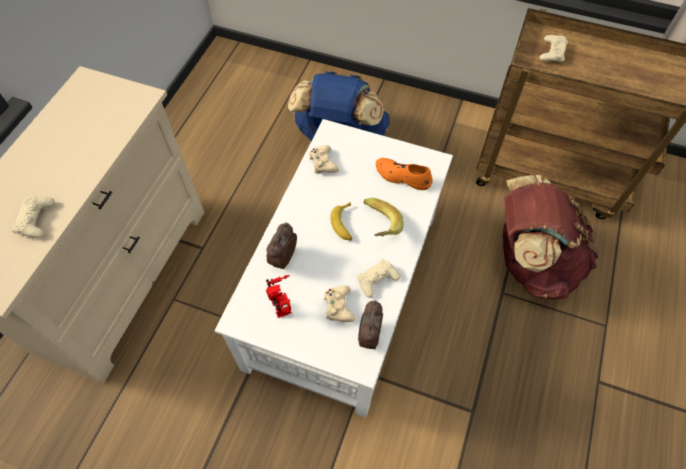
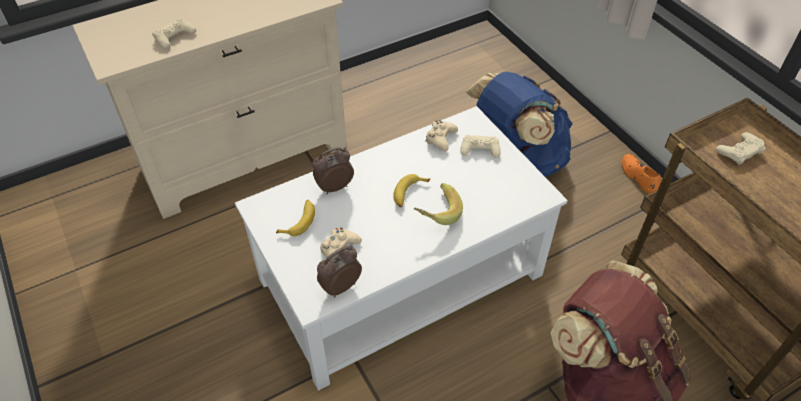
camera: 40 degrees right, 10 degrees down
toy robot [266,275,292,318] -> banana [276,200,315,236]
beige game controller [357,260,401,298] -> beige game controller moved to [461,135,501,158]
orange shoe [376,158,433,190] -> orange shoe moved to [622,154,661,194]

